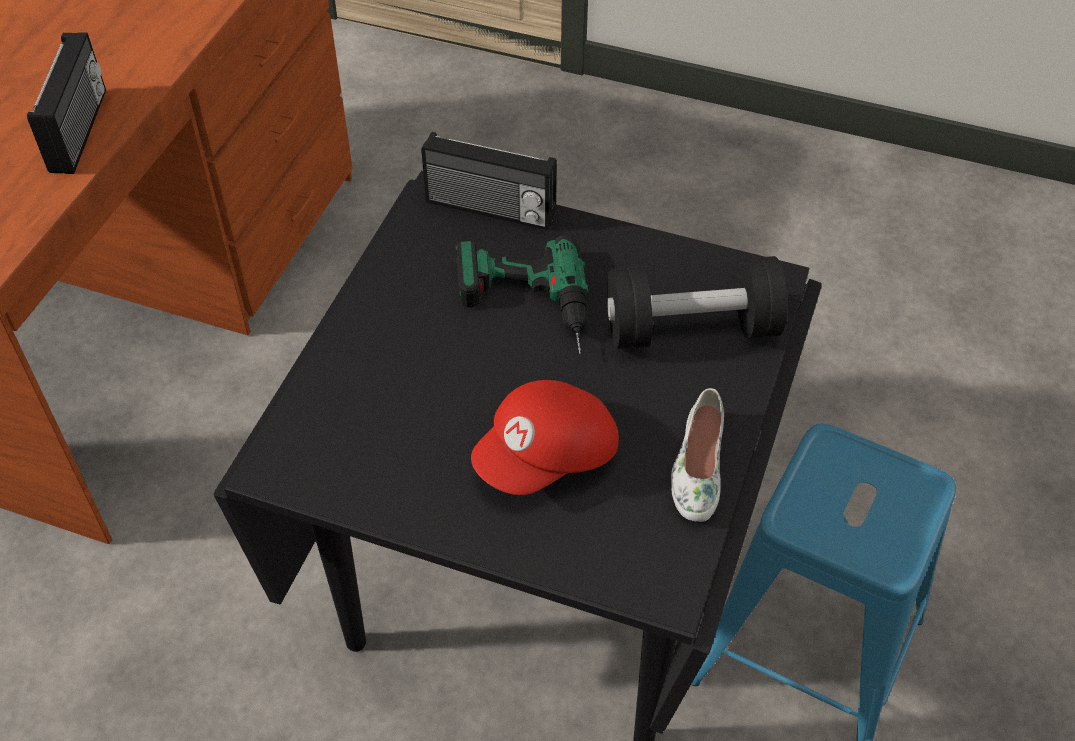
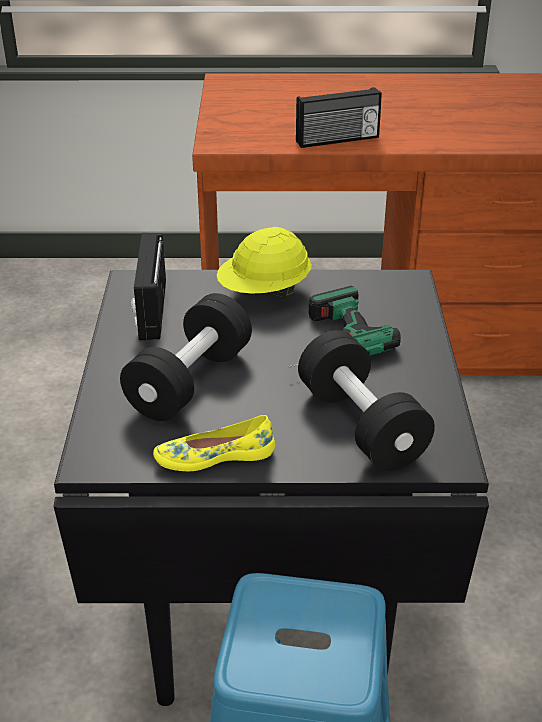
camera: 70 degrees right, 15 degrees down
radio [421,132,557,230] -> radio moved to [131,233,166,340]
red cap [471,380,619,495] -> black dumbbell [120,293,252,421]
white shoe [671,388,724,522] -> yellow shoe [153,415,275,471]
none -> yellow hard hat [217,227,312,299]

